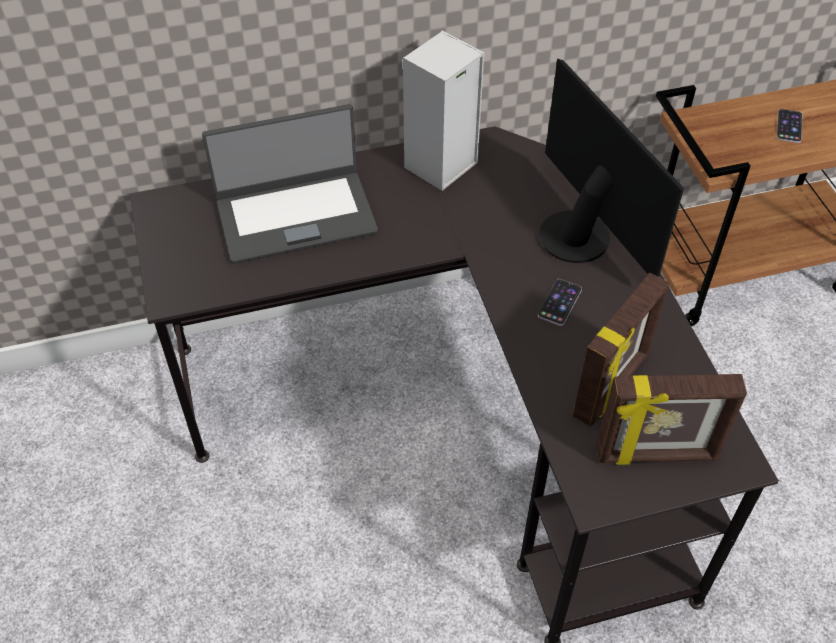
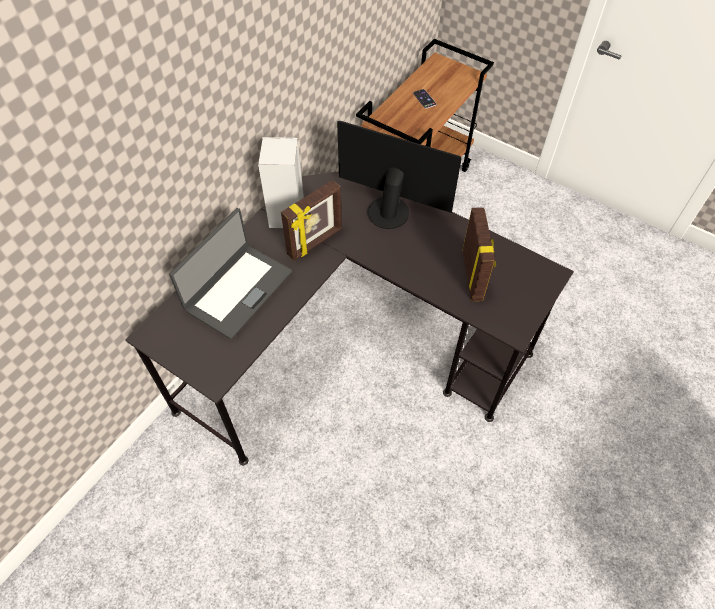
camera: 40 degrees left, 5 degrees up
phone [538,279,582,326] -> none
picture frame [597,374,747,465] -> picture frame moved to [281,180,342,261]

